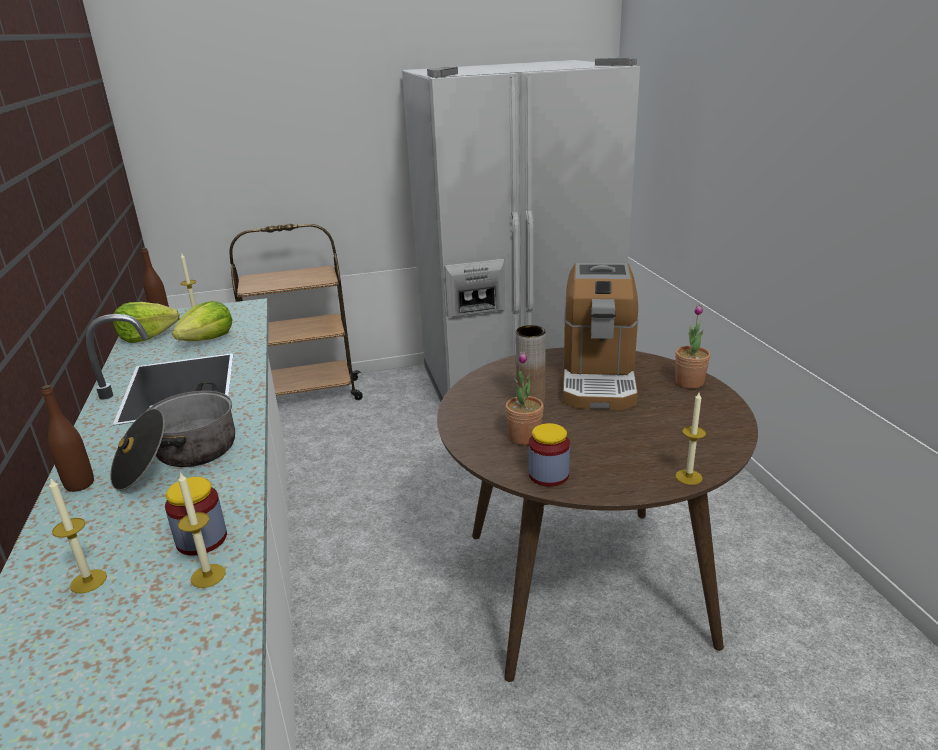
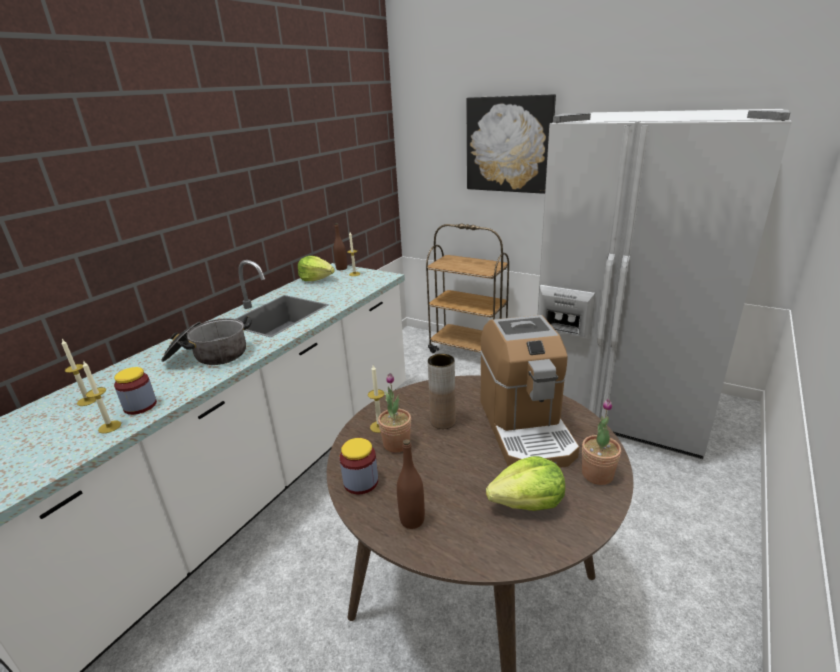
camera: 45 degrees right, 0 degrees up
brown bottle [42,385,94,492] -> brown bottle moved to [397,439,425,529]
lettuce [172,301,232,341] -> lettuce moved to [486,456,565,511]
coffee machine [563,263,639,410] -> coffee machine turned 60 degrees counterclockwise [480,315,579,468]
candle [675,392,706,485] -> candle moved to [368,365,385,433]
none -> picture [466,94,556,194]

